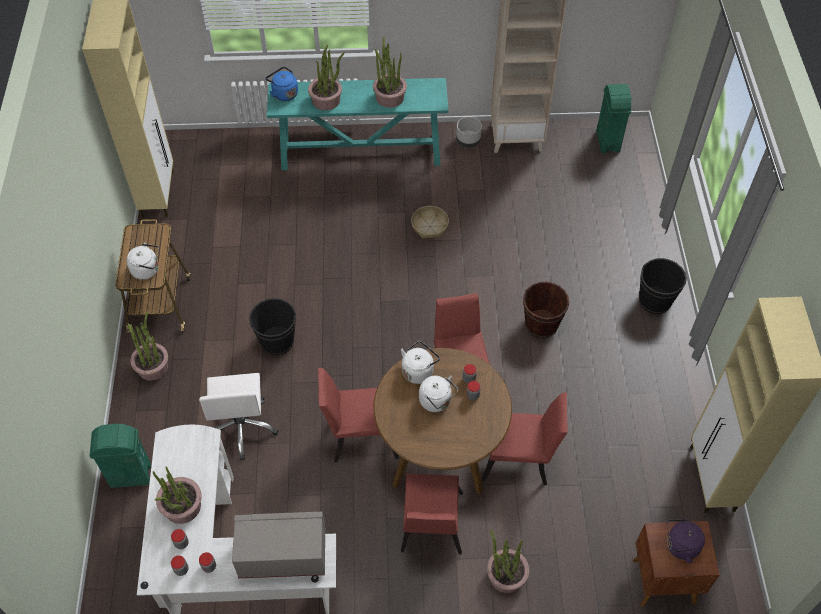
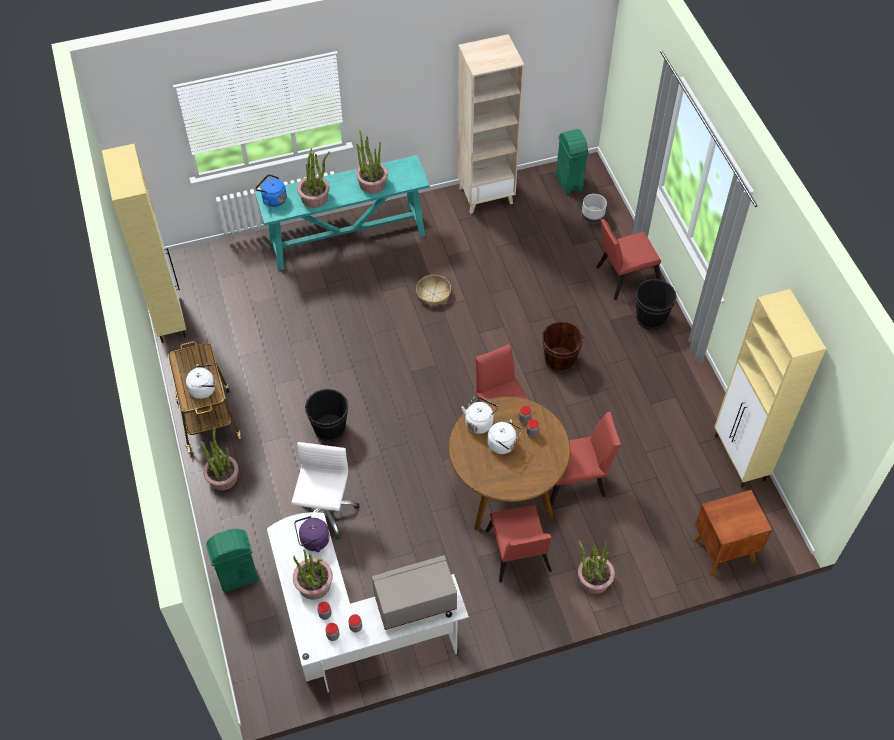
camera: 15 degrees left, 0 degrees up
white office chair [199,373,278,460] -> white office chair turned 150 degrees counterclockwise [291,442,359,539]
red chair [318,368,399,462] -> red chair moved to [596,219,661,300]
grey planter [456,117,482,148] -> grey planter moved to [582,194,607,223]
purple kettle [667,519,705,563] -> purple kettle moved to [294,516,330,552]

